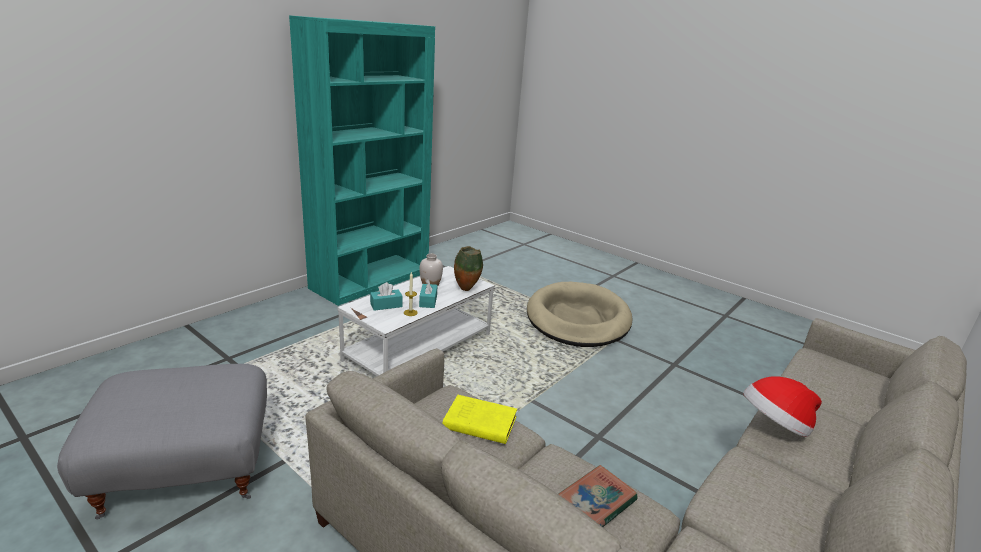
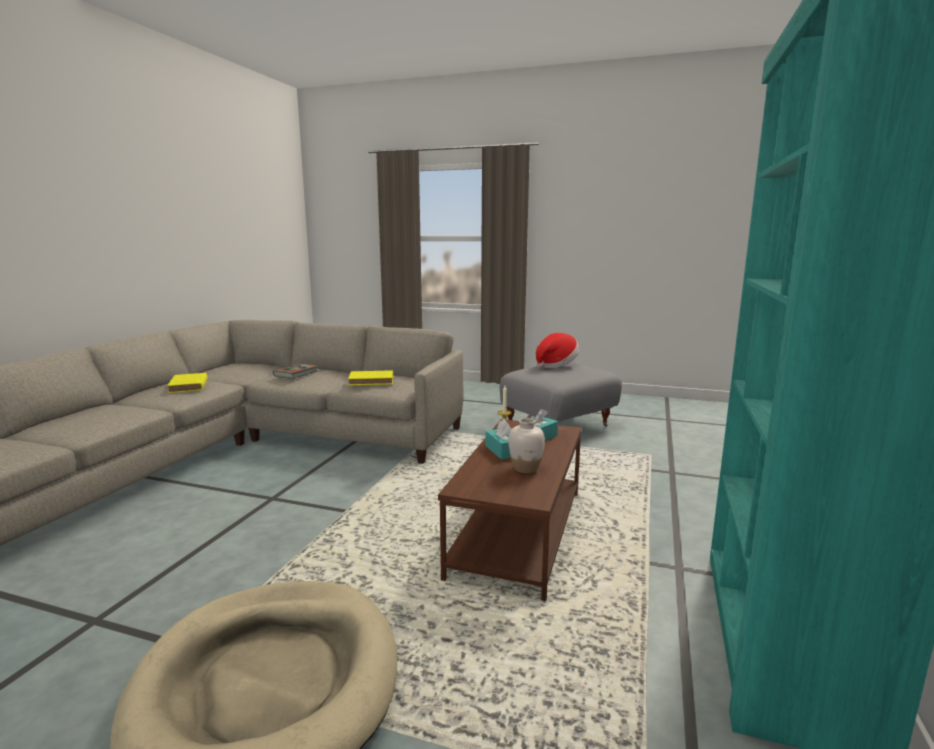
camera: 160 degrees right, 10 degrees down
white coffee table [337,266,495,376] -> brown coffee table [438,419,582,601]
vase [454,246,483,291] -> none
hat [743,377,822,437] -> hat moved to [536,333,580,368]
none -> yellow book [167,373,207,393]

